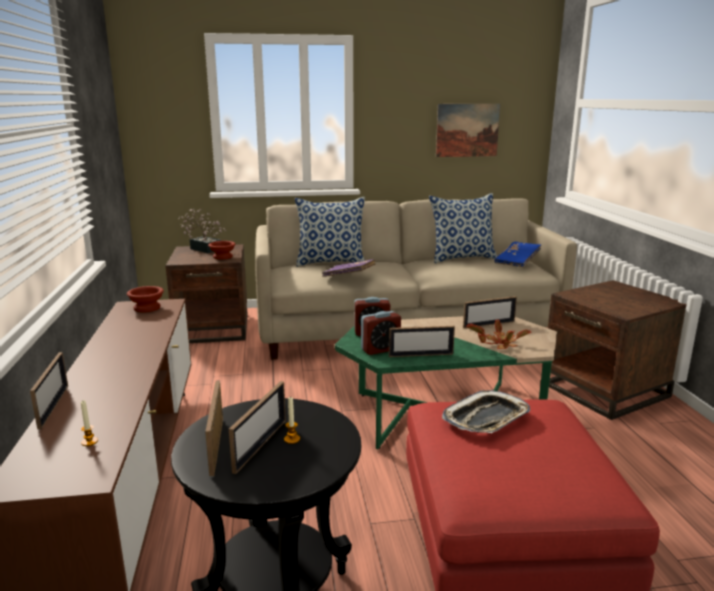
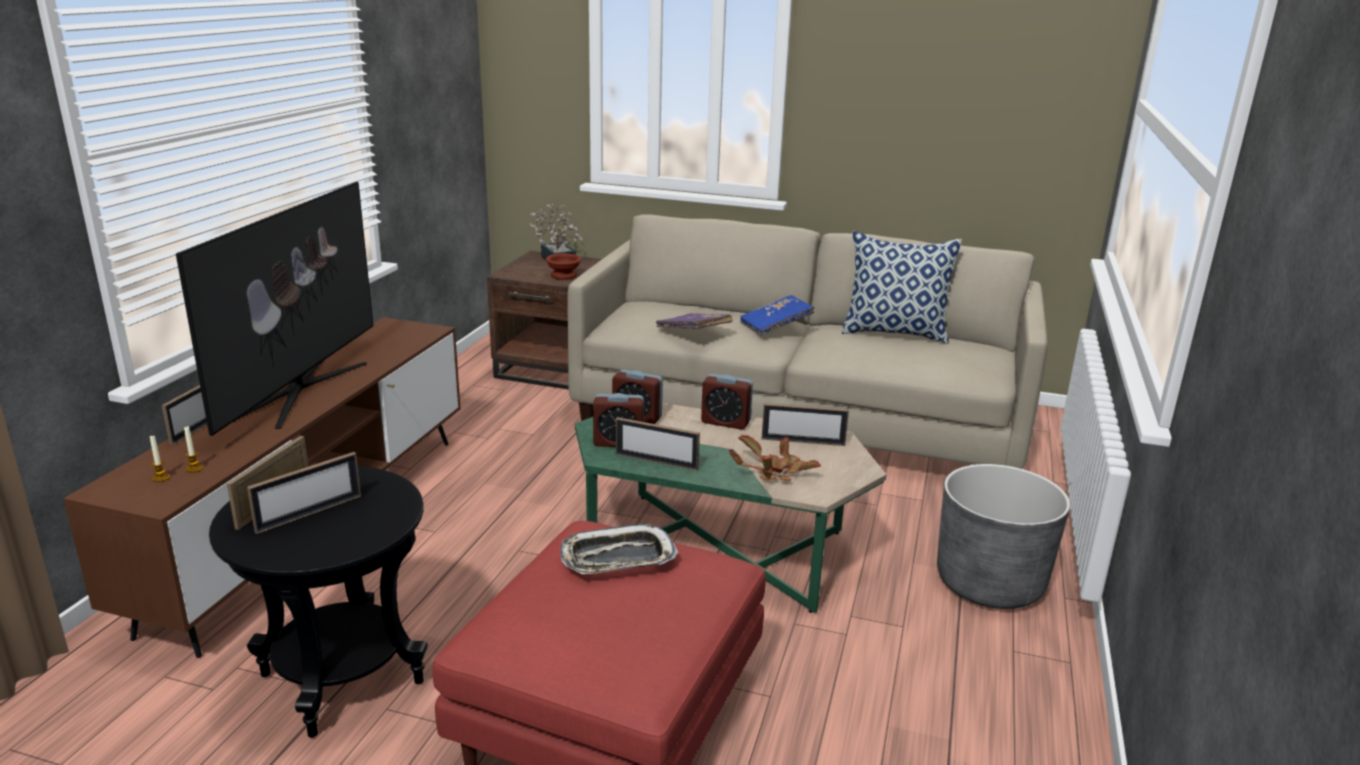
camera: 25 degrees right, 5 degrees up
brown bowl [127,286,164,312] -> none
candle [284,396,300,444] -> candle moved to [150,436,170,482]
pillow [295,197,365,267] -> none
picture [436,104,500,157] -> none
blue book [494,242,541,267] -> blue book moved to [740,295,814,336]
brown side table [548,280,687,420] -> grey planter [937,464,1070,609]
none -> television [176,182,373,436]
none -> alarm clock [701,374,753,430]

